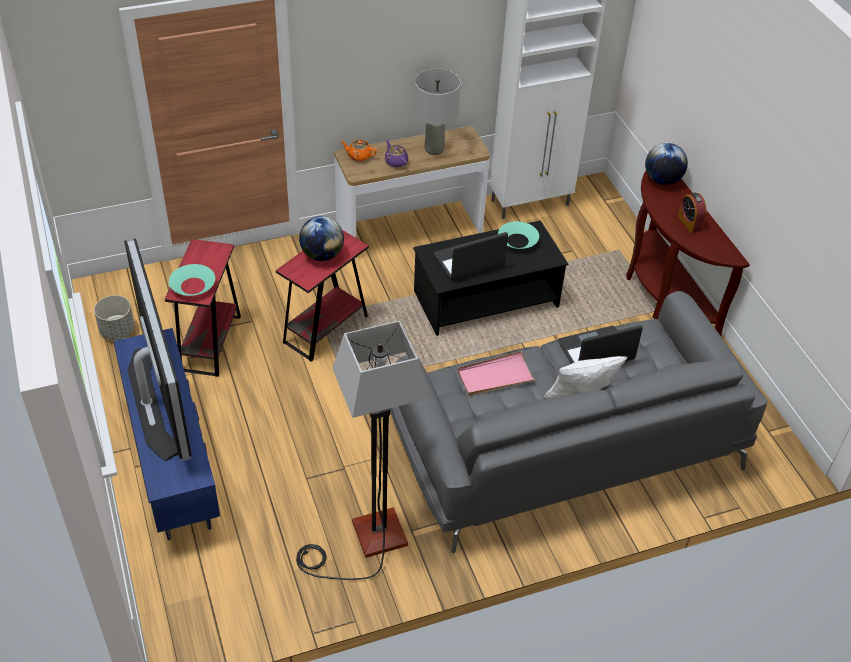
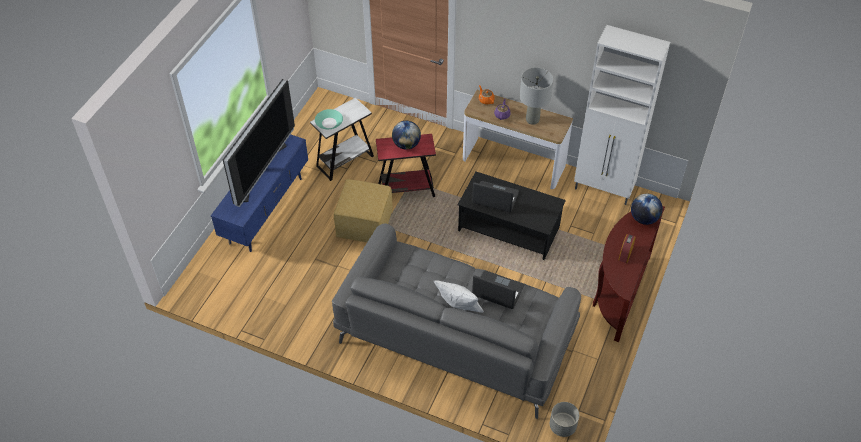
camera: 45 degrees right, 5 degrees up
grey planter [94,295,135,340] -> grey planter moved to [550,402,579,437]
red side table [165,239,241,377] -> white side table [310,98,374,181]
floor lamp [296,321,429,580] -> none
pink tray [457,351,536,396] -> none
turquoise bowl [498,221,539,249] -> none
none -> yellow ottoman [334,179,393,242]

